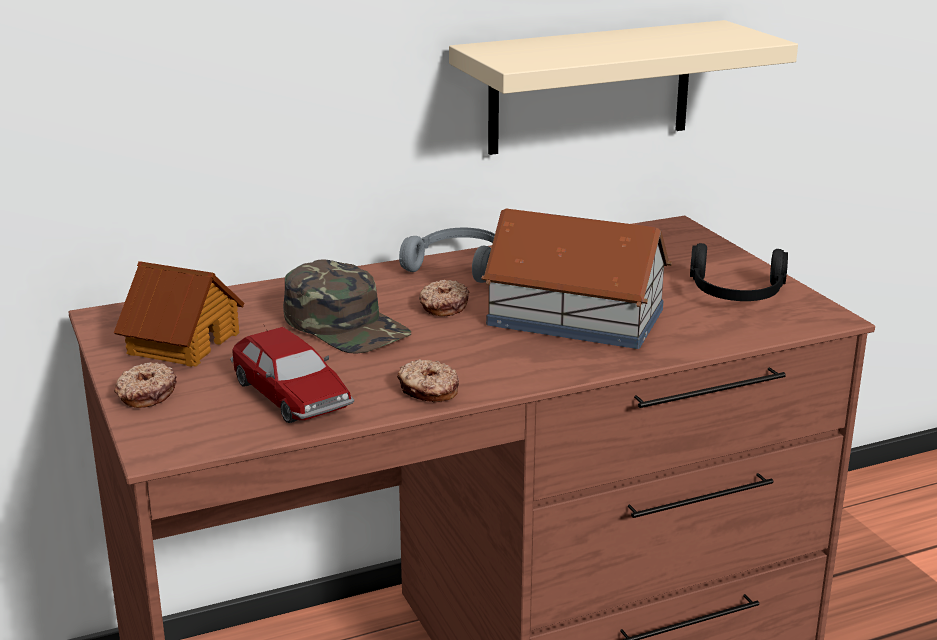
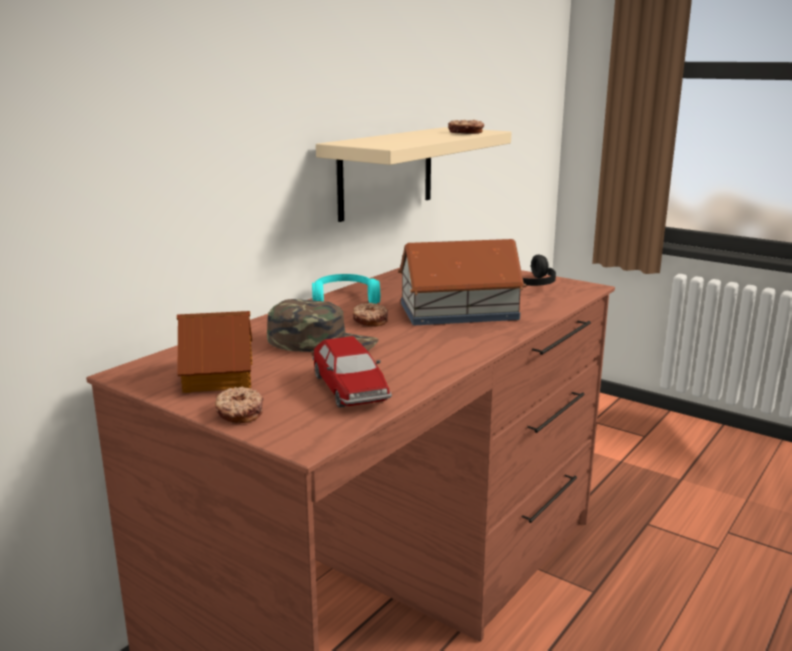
camera: 30 degrees left, 5 degrees down
toy car [230,327,354,423] -> toy car turned 45 degrees clockwise [312,334,392,407]
donut [397,359,459,403] -> donut moved to [448,120,484,134]
grey headphones [399,228,495,283] -> turquoise headphones [312,274,380,304]

